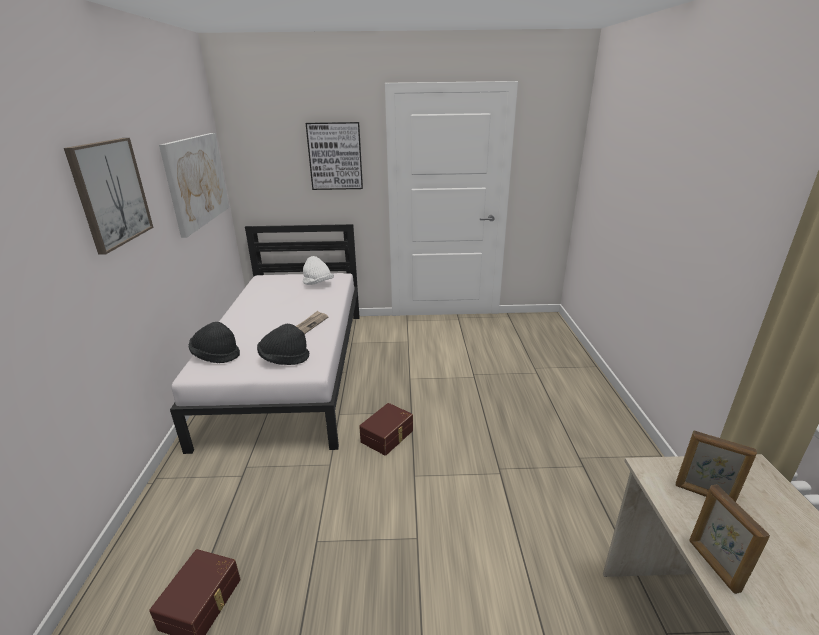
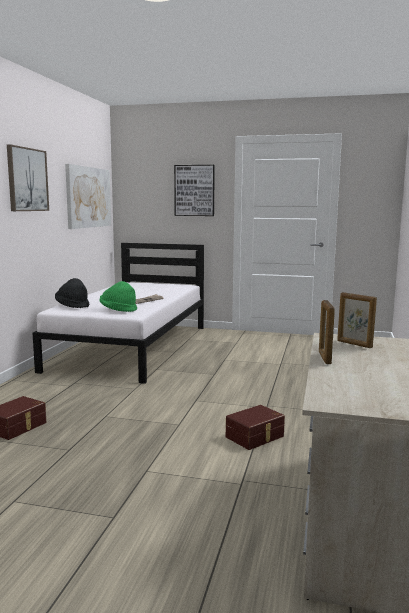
camera: 15 degrees right, 15 degrees down
black hat [257,324,309,365] -> green hat [100,281,137,312]
white hat [303,256,334,285] -> none
brown storage box [359,403,413,456] -> brown storage box moved to [226,405,285,450]

